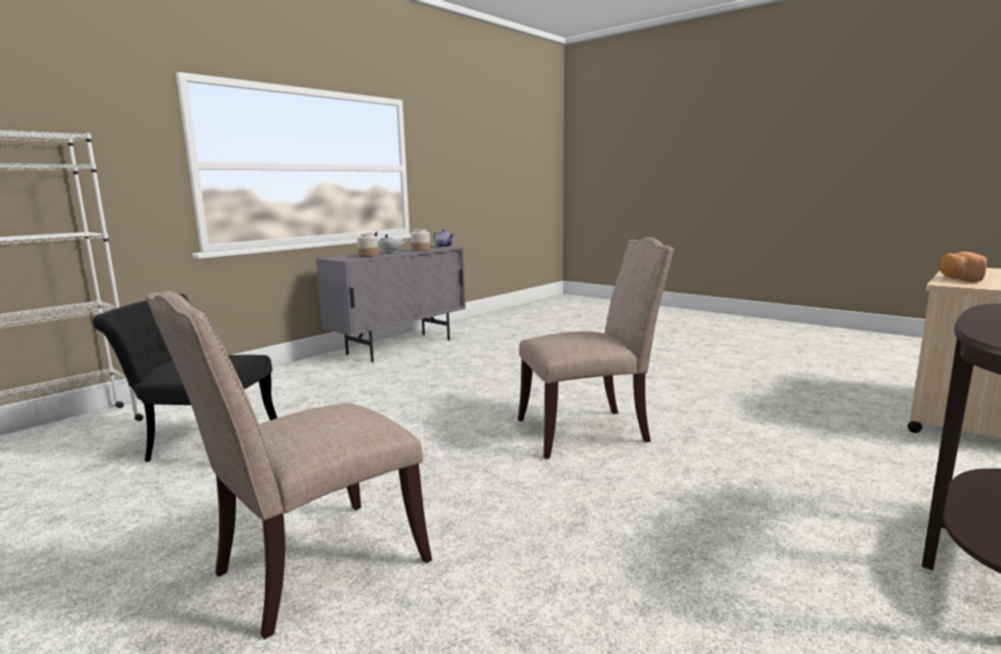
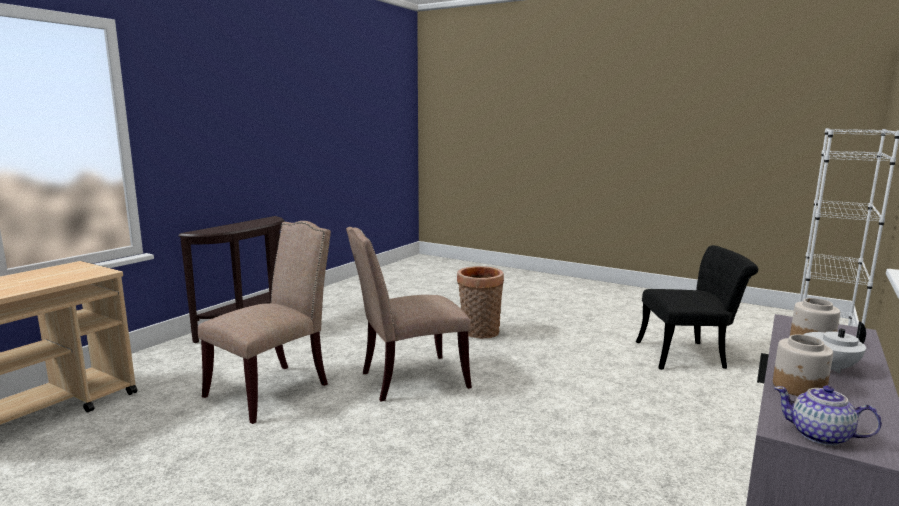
camera: 170 degrees right, 0 degrees up
beige chair [146,291,432,639] -> beige chair moved to [198,221,331,424]
bread [939,252,987,282] -> none
none -> basket [457,266,504,339]

